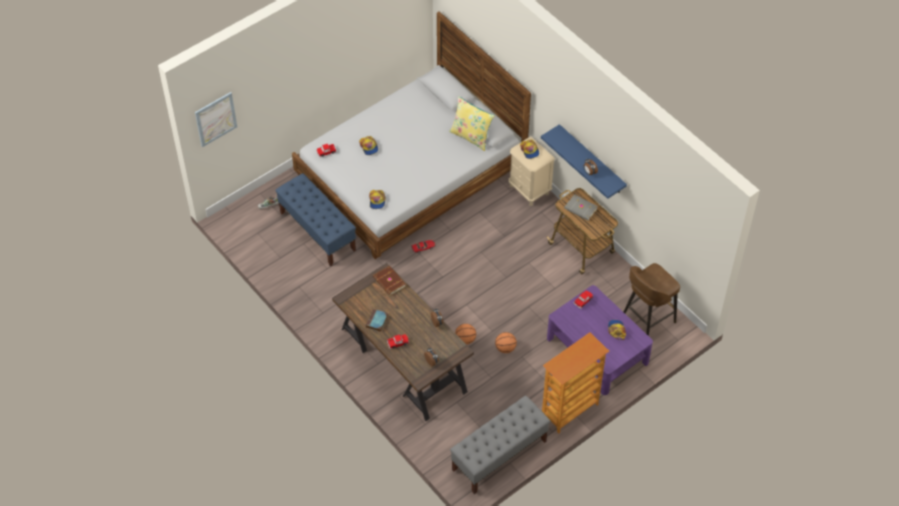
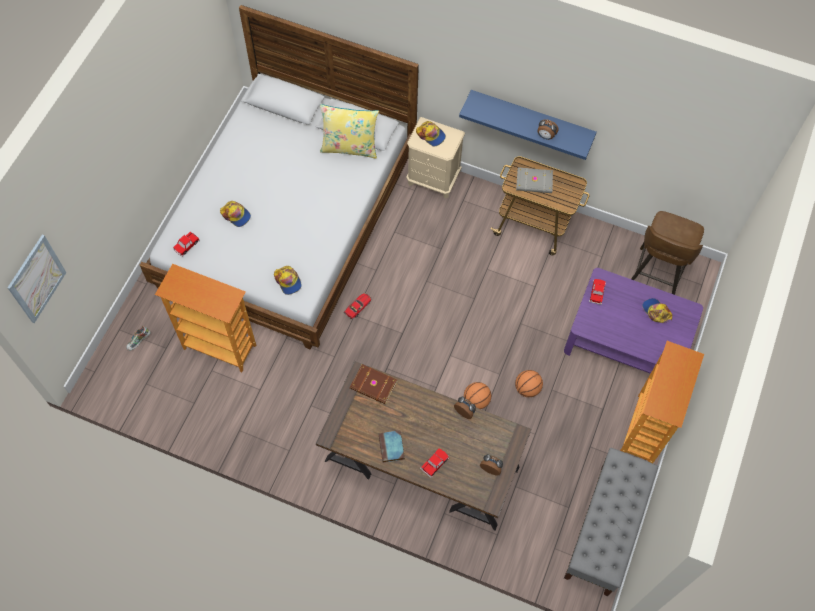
camera: 30 degrees left, 10 degrees up
blue bench [275,173,356,267] -> bookcase [155,264,256,372]

